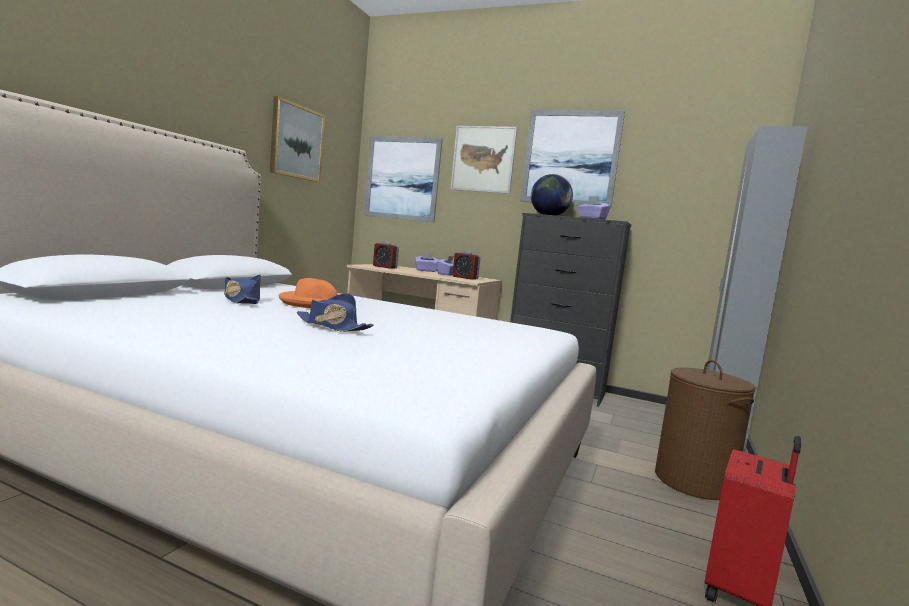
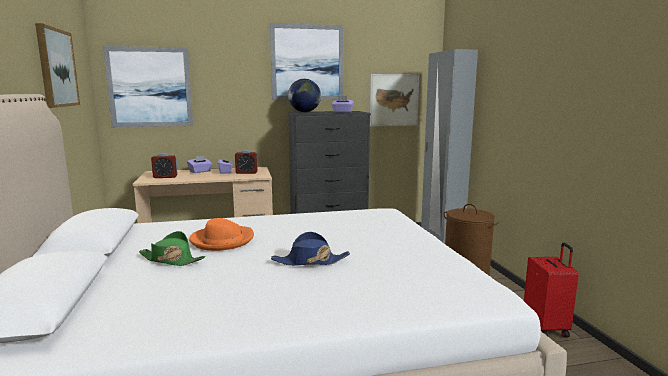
camera: 35 degrees left, 5 degrees up
blue hat [224,275,261,304] -> green hat [139,231,206,266]
picture [450,126,517,194] -> picture moved to [370,74,420,127]

